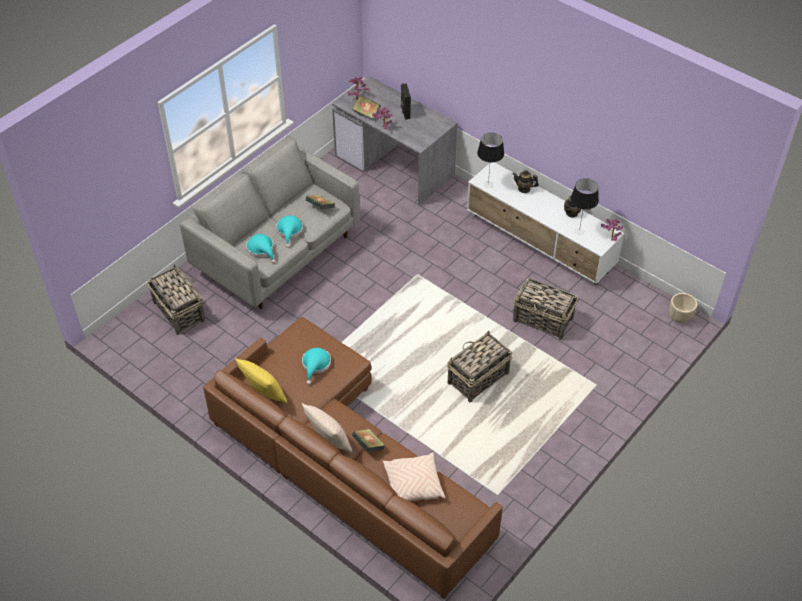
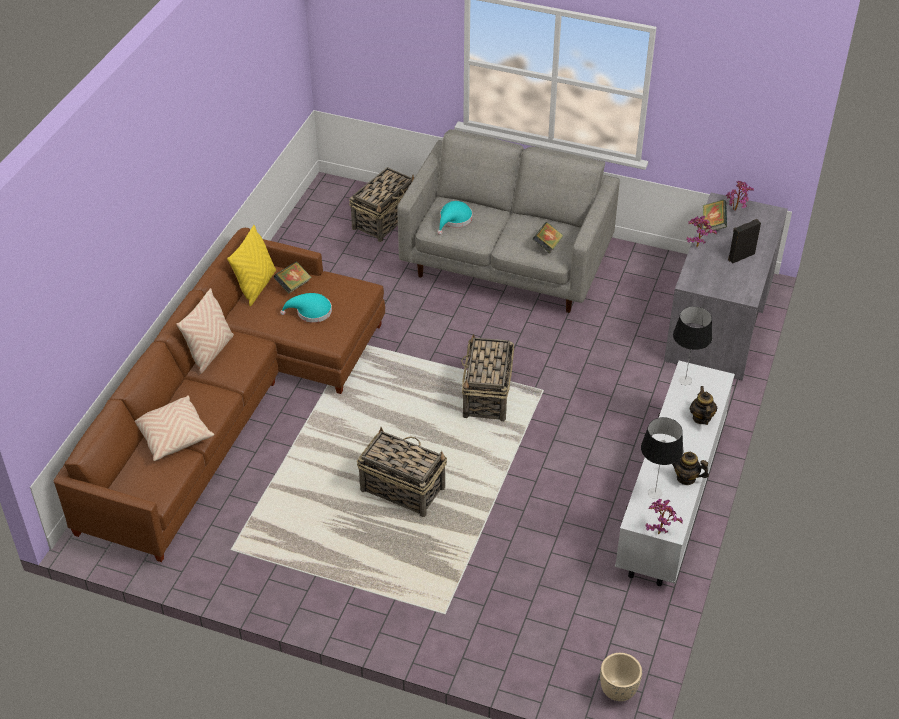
camera: 70 degrees right, 5 degrees down
turquoise hat [276,215,303,248] -> none
book [352,429,386,452] -> book moved to [274,261,312,294]
basket [513,278,578,340] -> basket moved to [461,334,514,421]

